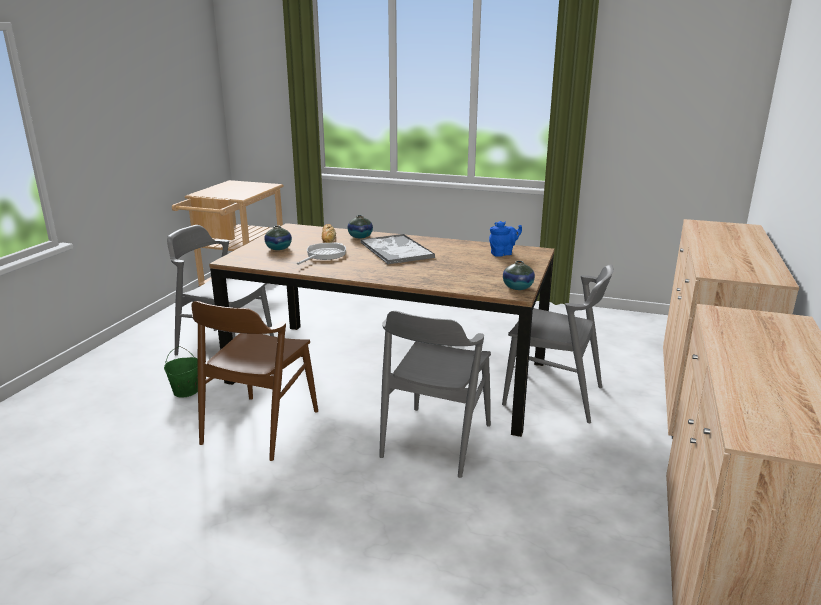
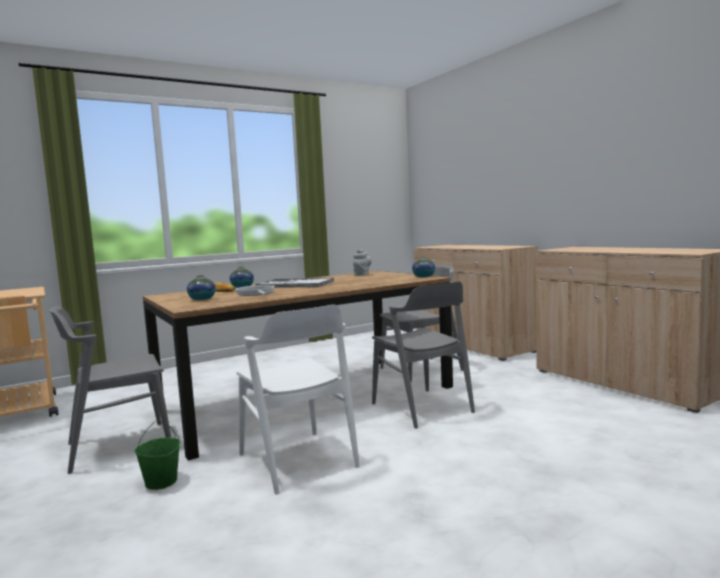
camera: 50 degrees left, 15 degrees down
brown chair [192,301,318,461] -> white chair [237,305,360,495]
blue teapot [489,221,522,257] -> grey teapot [353,249,371,276]

